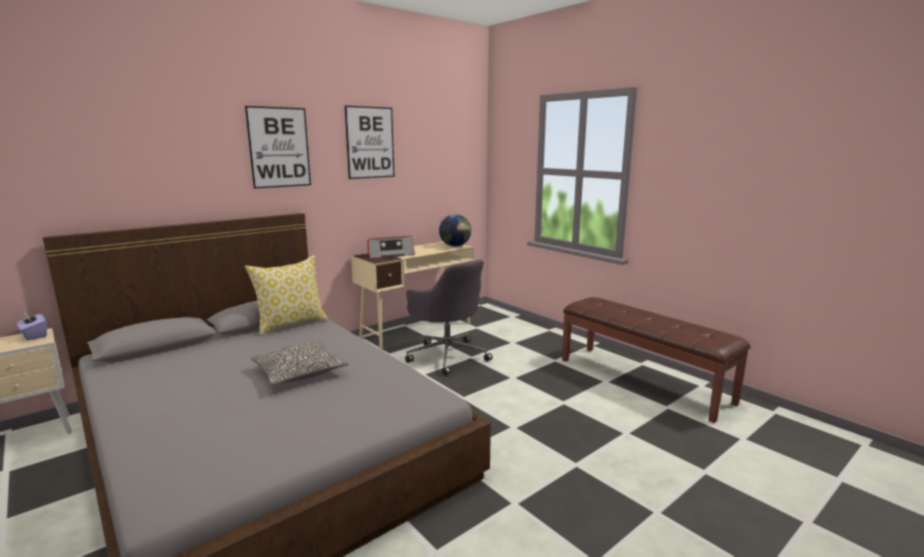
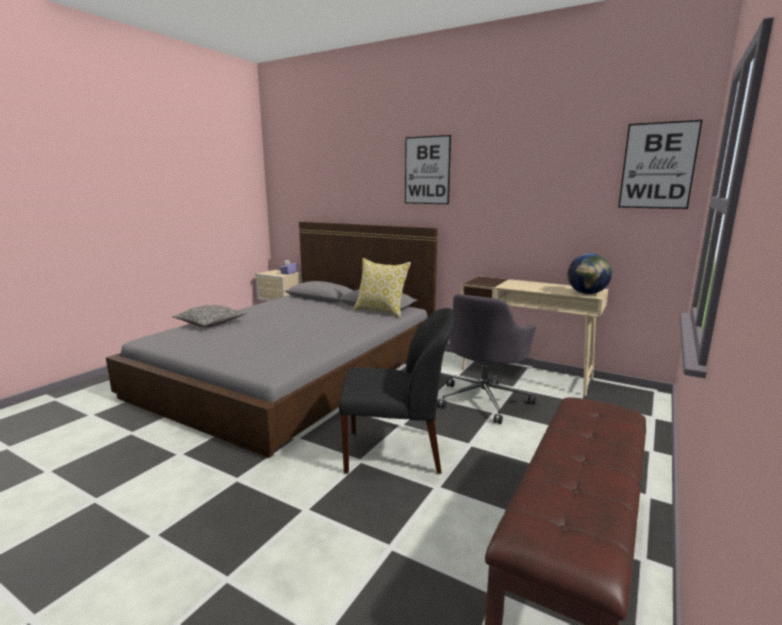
camera: 70 degrees right, 0 degrees up
pillow [251,340,349,385] -> pillow moved to [172,305,247,327]
picture [345,106,395,179] -> picture moved to [618,120,703,209]
radio [367,236,415,259] -> none
none -> black chair [339,308,454,474]

